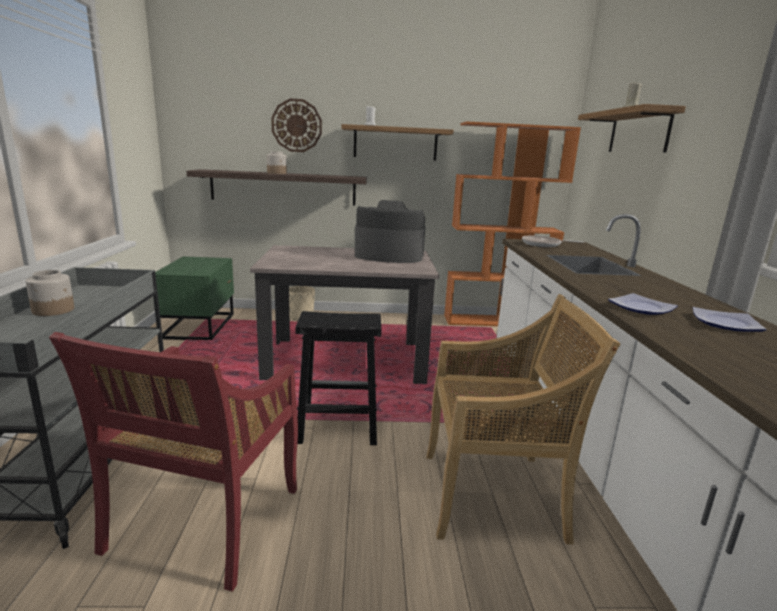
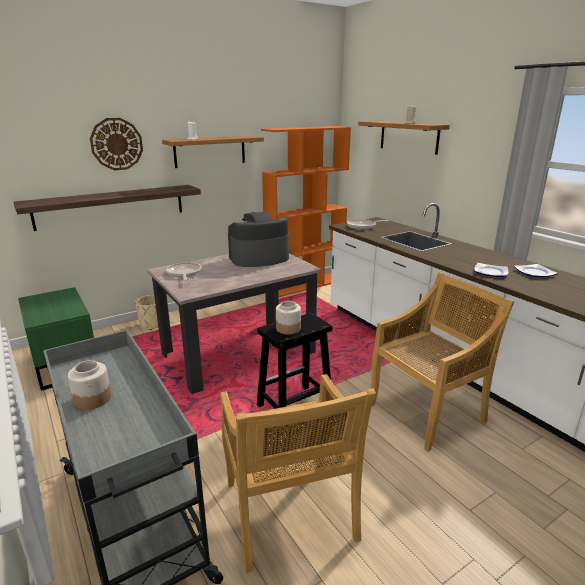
camera: 30 degrees left, 5 degrees up
red chair [49,332,298,591] -> beige chair [220,374,376,573]
jar [267,151,287,174] -> jar moved to [276,301,301,335]
none -> frying pan [166,262,201,281]

